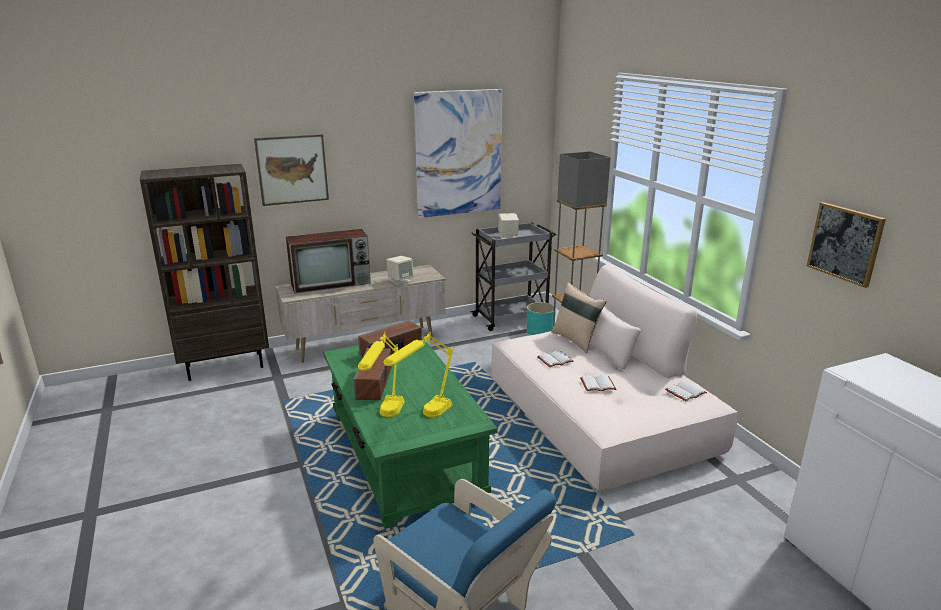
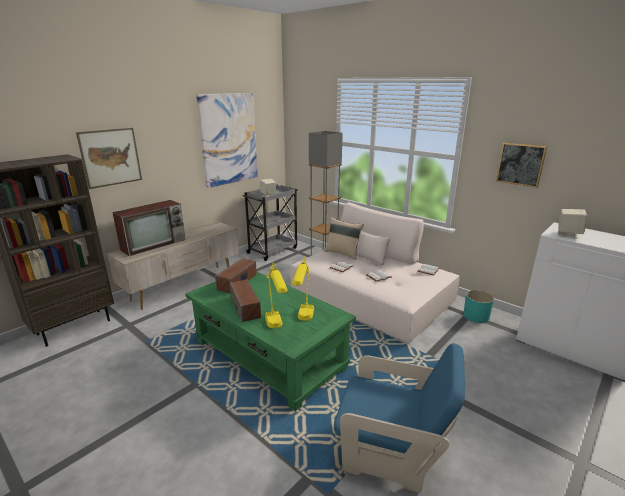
camera: 25 degrees left, 0 degrees up
beige speaker [386,256,414,285] -> beige speaker moved to [558,209,587,239]
turquoise planter [527,302,556,335] -> turquoise planter moved to [463,290,494,323]

